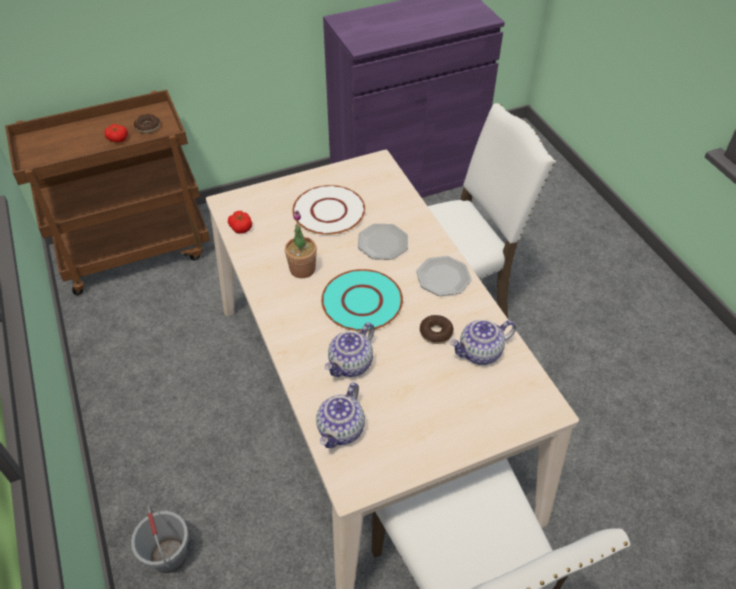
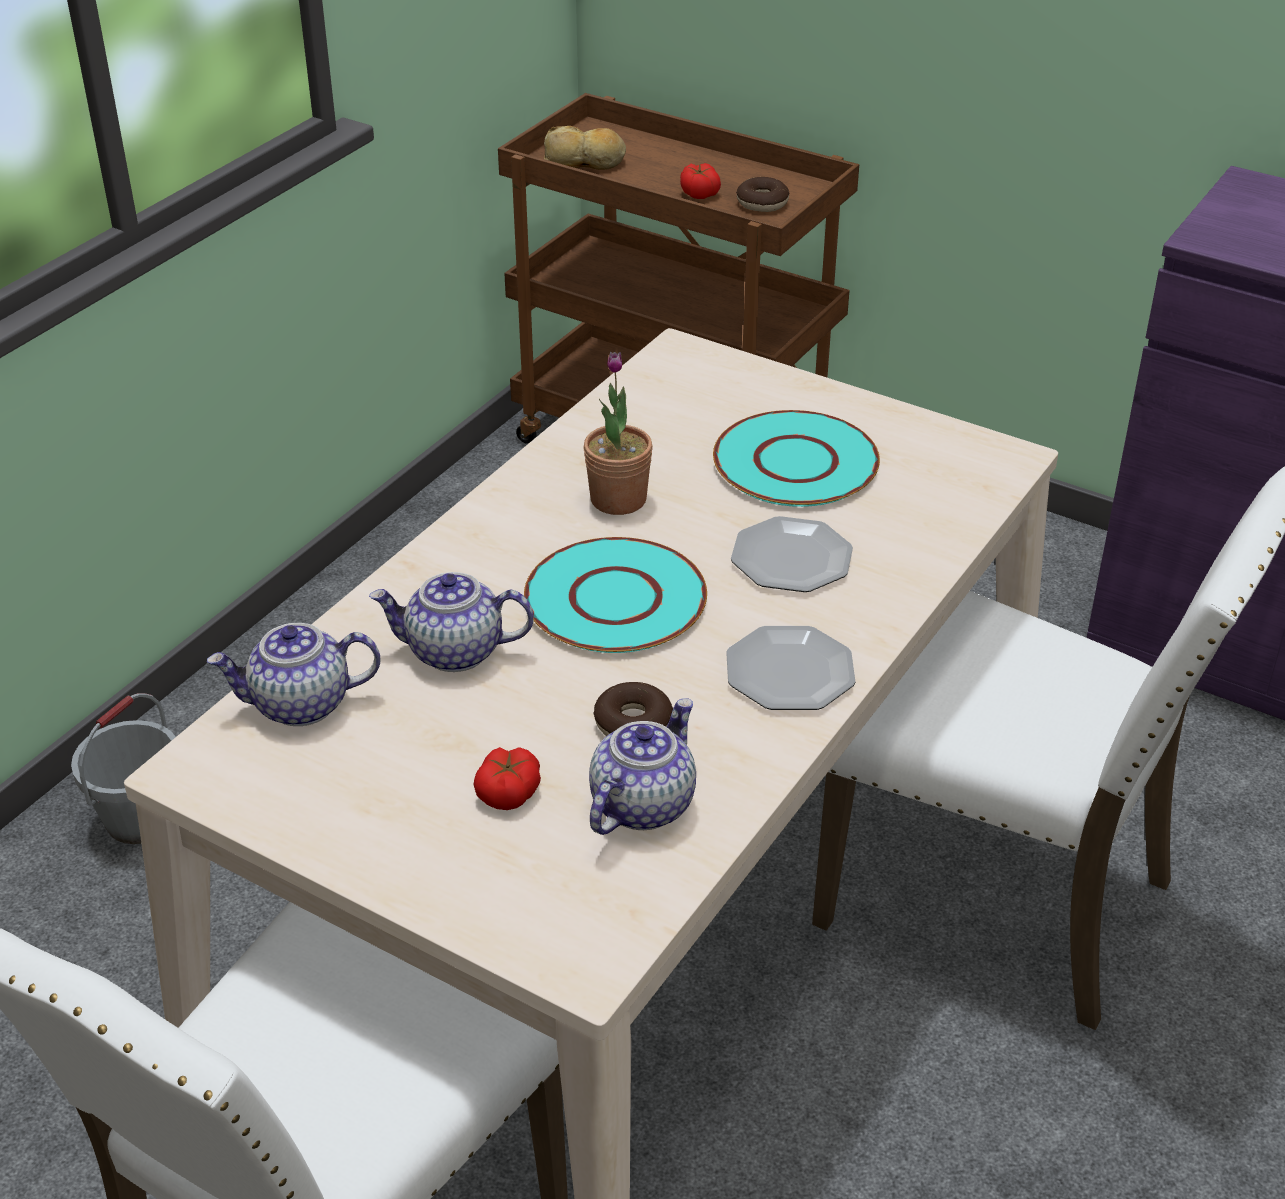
camera: 55 degrees right, 10 degrees down
tomato [228,211,252,234] -> tomato moved to [473,747,541,810]
white plate [292,185,365,235] -> turquoise plate [713,410,880,507]
teapot [450,319,516,365] -> teapot turned 90 degrees clockwise [589,698,696,835]
none -> bread [544,126,626,170]

